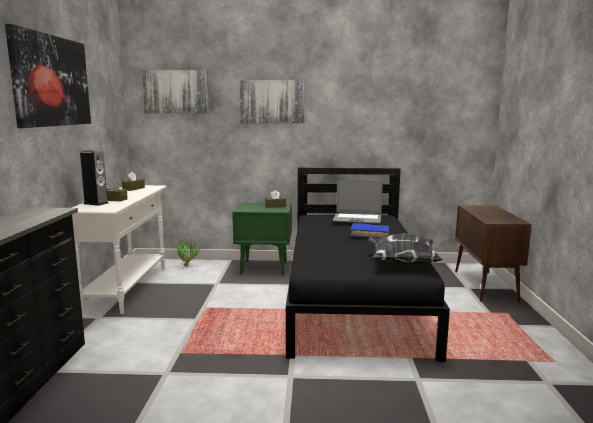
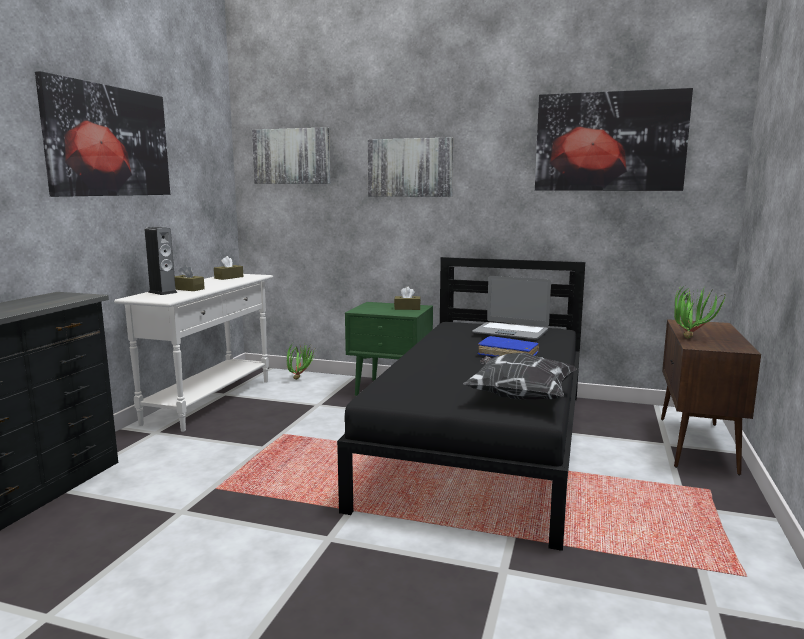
camera: 15 degrees right, 0 degrees up
none -> picture [535,88,693,191]
none -> potted plant [674,284,726,339]

